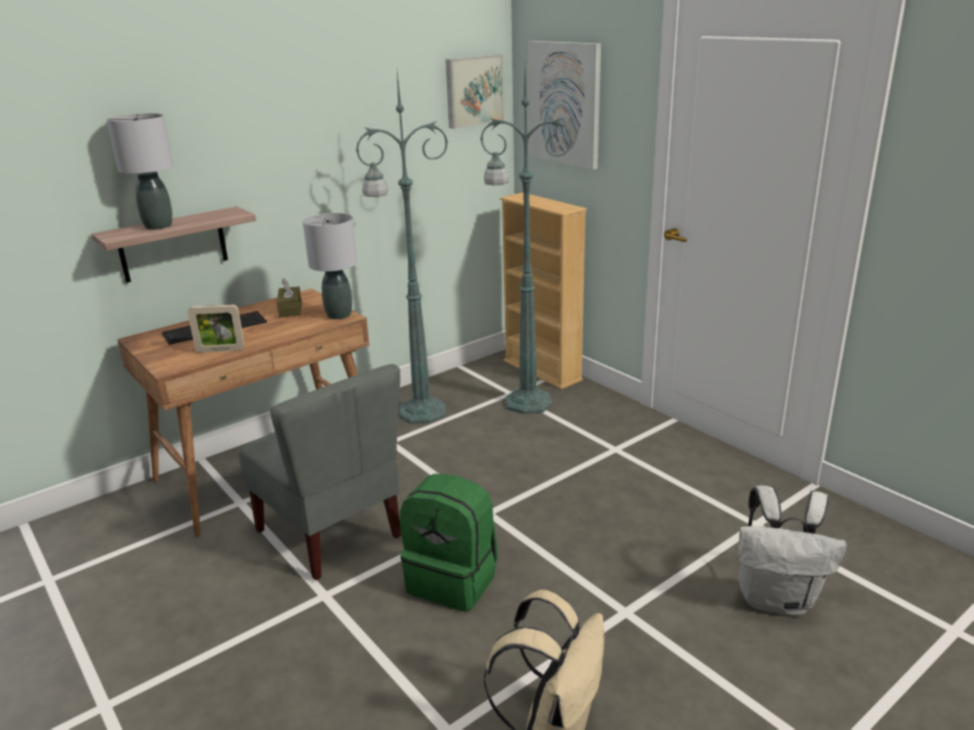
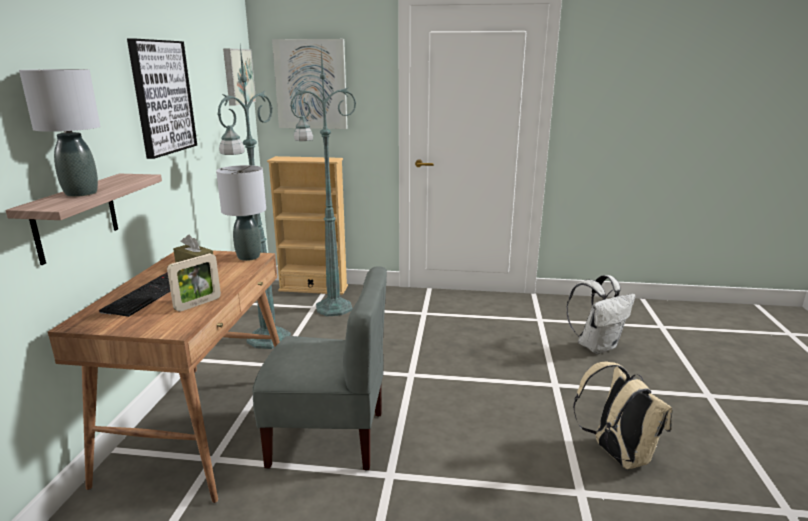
camera: 45 degrees left, 5 degrees down
green backpack [400,474,498,612] -> none
none -> picture [127,39,197,159]

